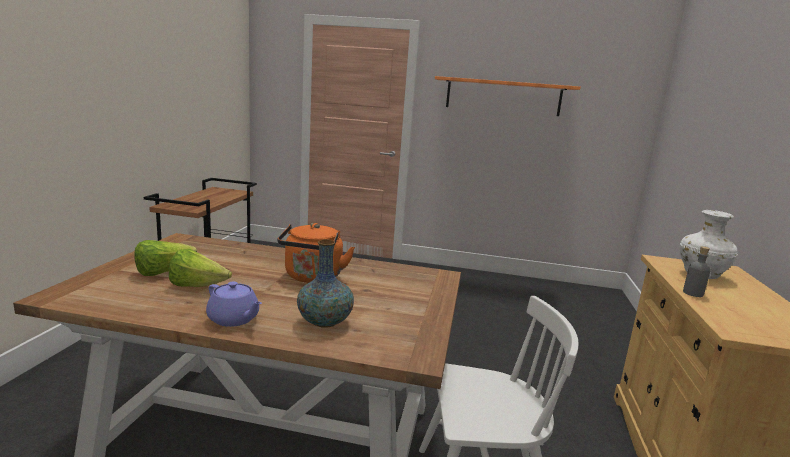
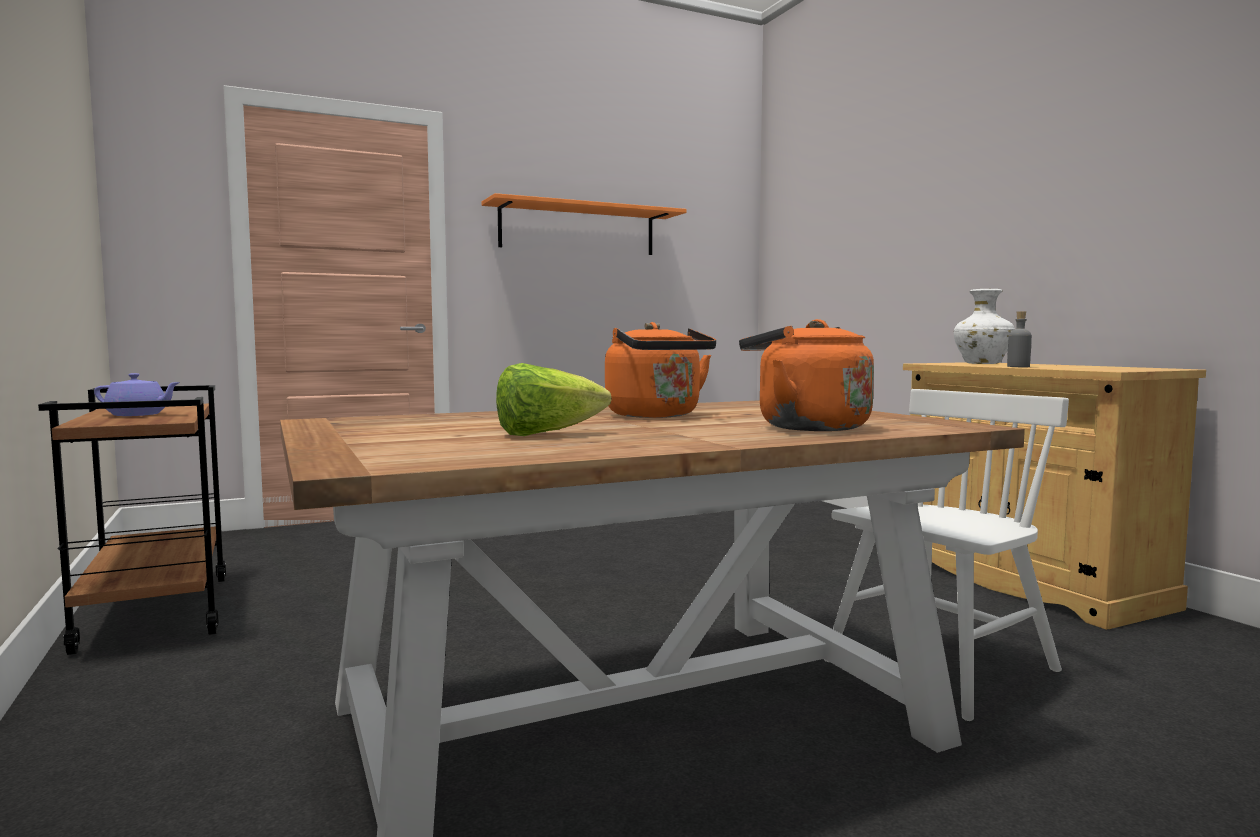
camera: 35 degrees left, 10 degrees down
lettuce [134,240,197,276] -> none
purple teapot [206,281,262,327] -> purple teapot moved to [94,373,180,416]
vase [297,240,354,328] -> orange kettle [739,319,874,431]

